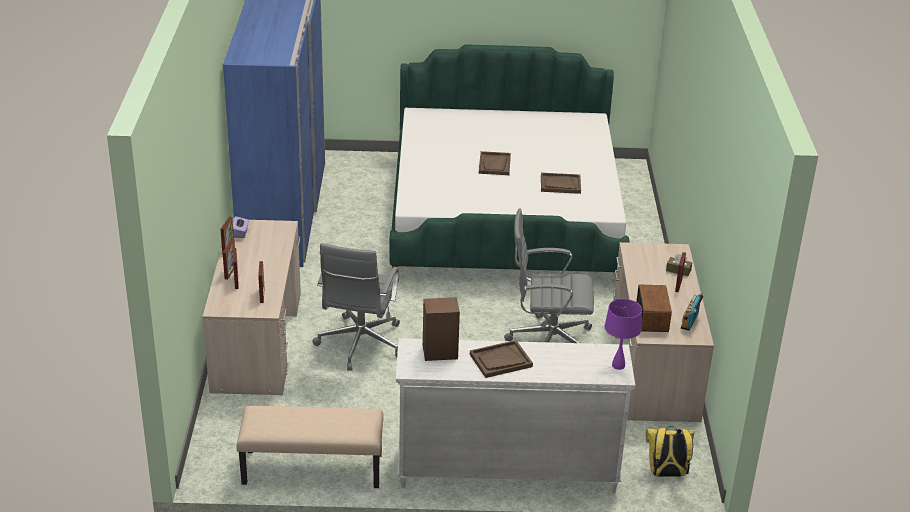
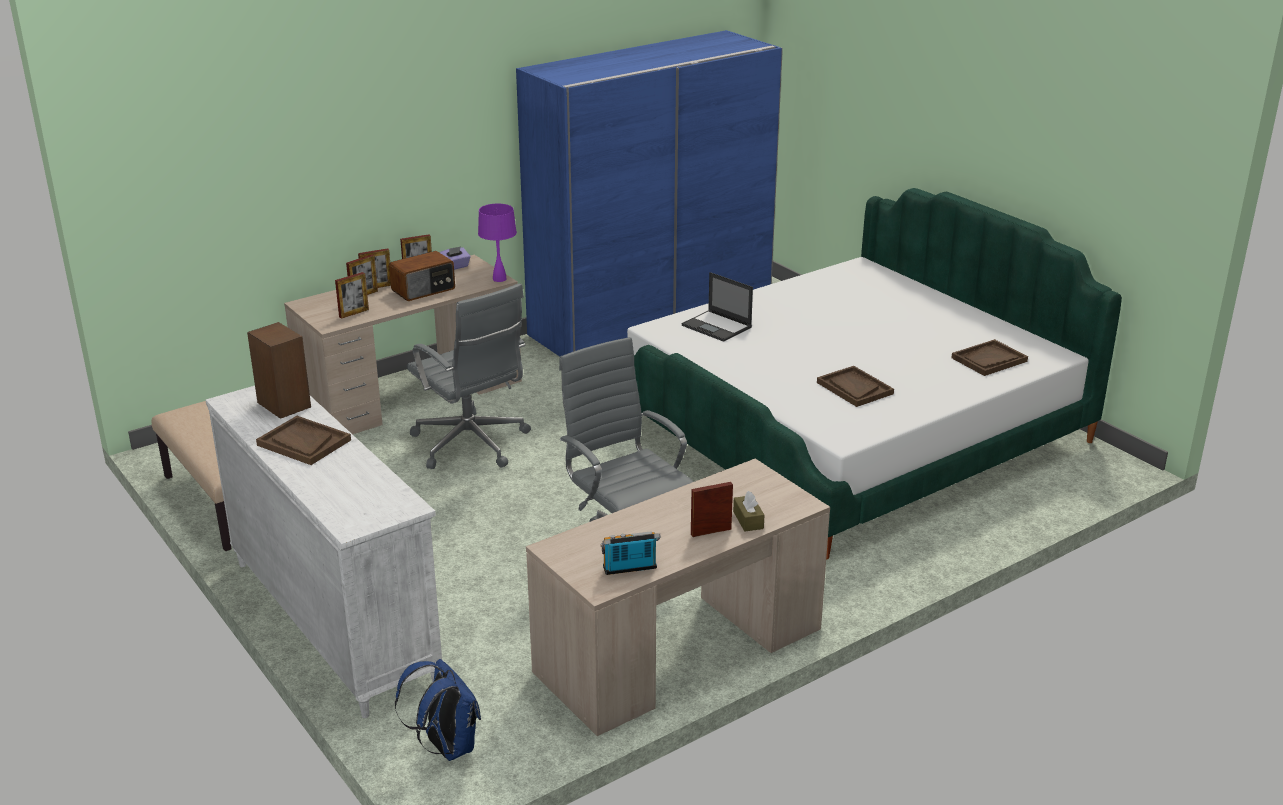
camera: 55 degrees right, 5 degrees down
grey office chair [312,243,400,371] -> grey office chair turned 105 degrees counterclockwise [407,283,531,469]
brown tray [479,151,511,175] -> brown tray moved to [952,339,1028,376]
purple table lamp [605,299,642,370] -> purple table lamp moved to [478,204,517,282]
radio [636,284,672,332] -> radio moved to [389,251,455,301]
yellow backpack [646,426,695,477] -> blue backpack [395,659,481,761]
none -> laptop [682,272,753,342]

